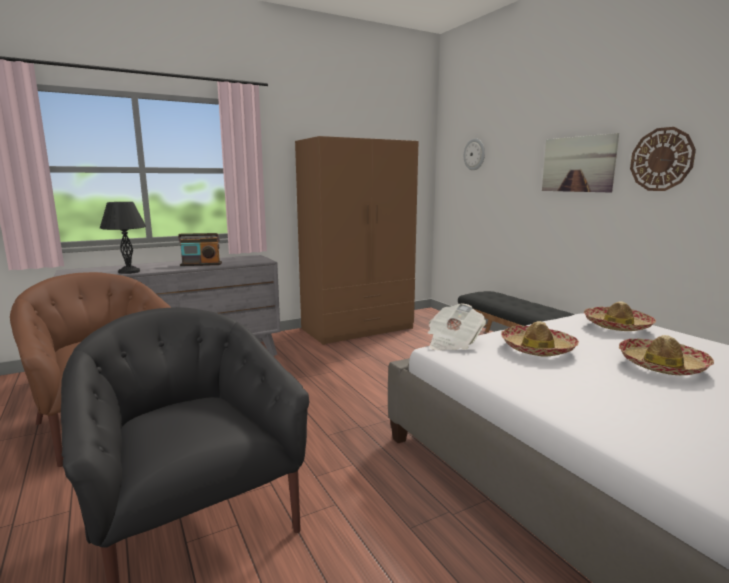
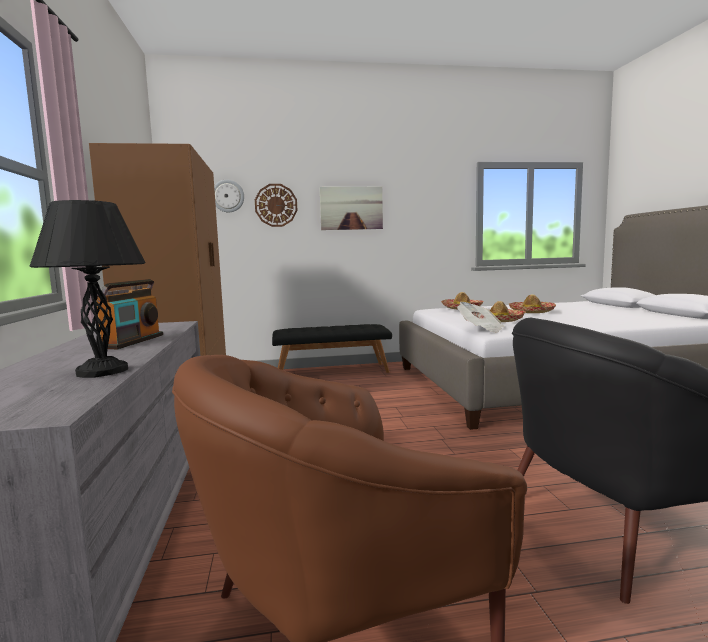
camera: 70 degrees left, 5 degrees down
wall clock [630,127,696,191] -> wall clock moved to [255,184,298,227]

